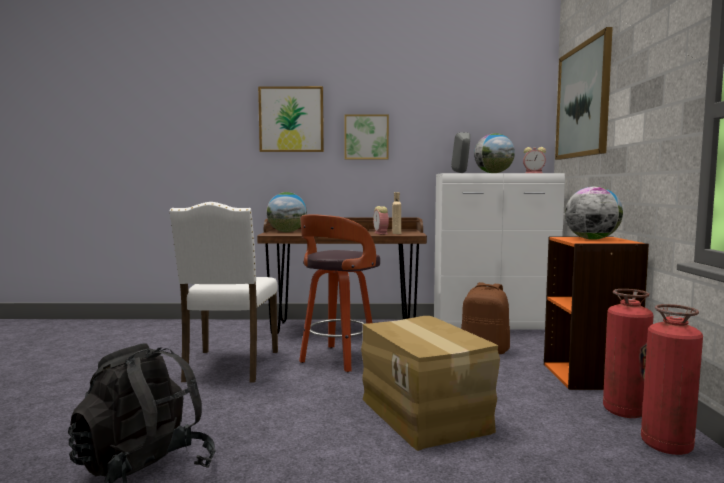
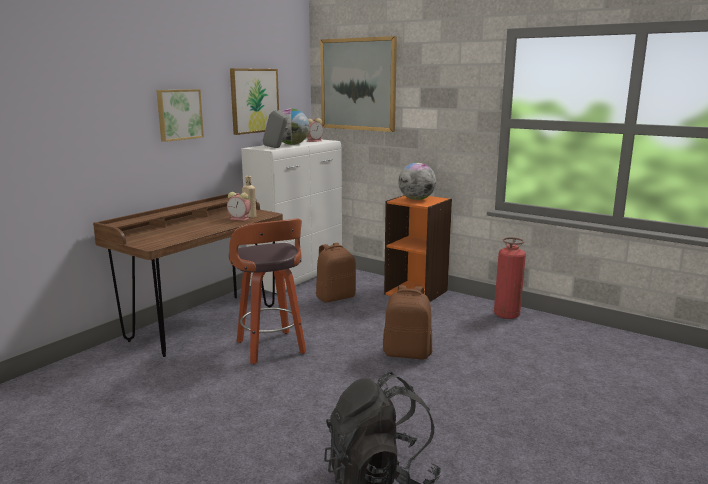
camera: 55 degrees left, 10 degrees up
white chair [170,202,278,382] -> none
picture [258,86,324,152] -> picture moved to [230,68,279,135]
globe [266,192,307,232] -> none
cardboard box [361,316,500,451] -> brown backpack [383,285,432,360]
fire extinguisher [603,289,654,418] -> none

